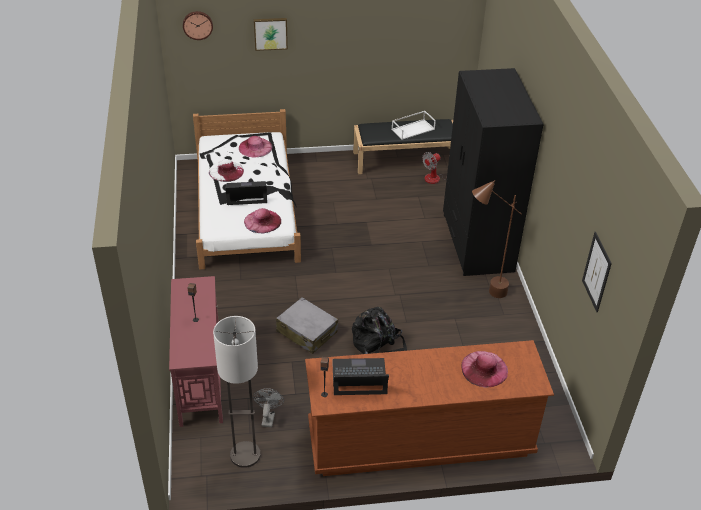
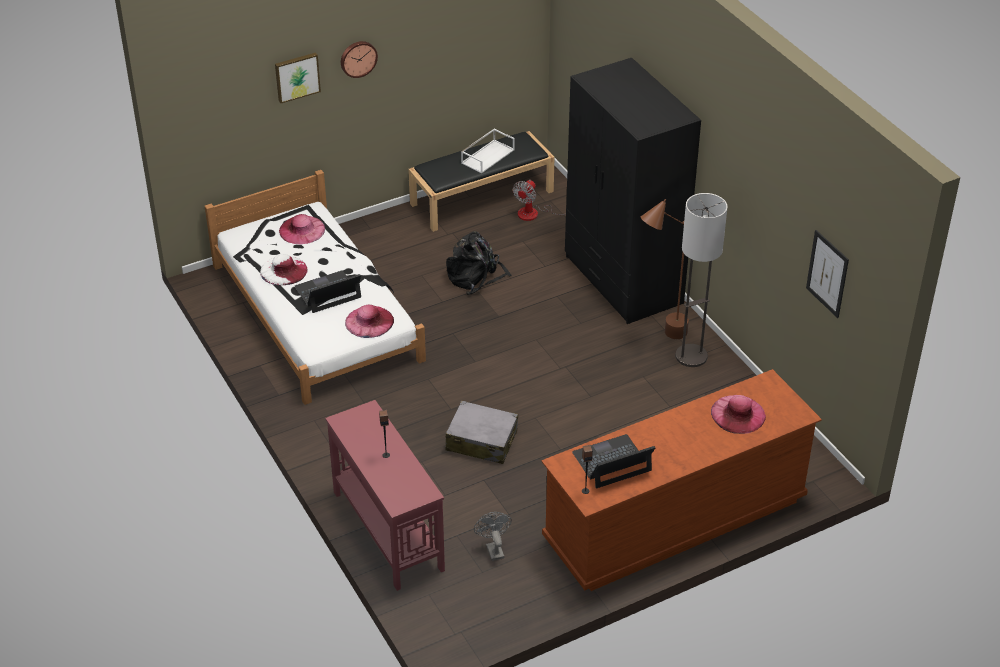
camera: 20 degrees left, 0 degrees up
wall clock [183,11,213,40] -> wall clock moved to [341,41,378,78]
floor lamp [213,316,261,468] -> floor lamp moved to [675,193,728,367]
black backpack [352,307,407,354] -> black backpack moved to [446,231,512,295]

